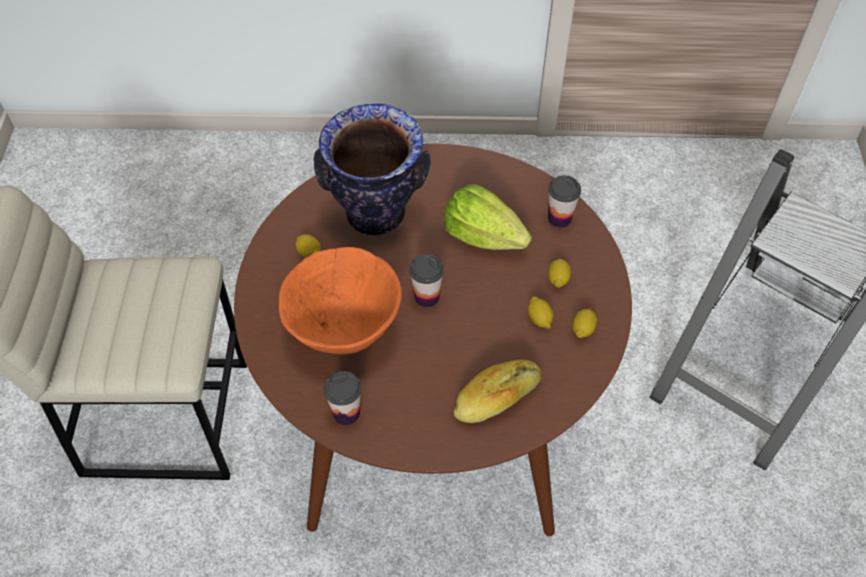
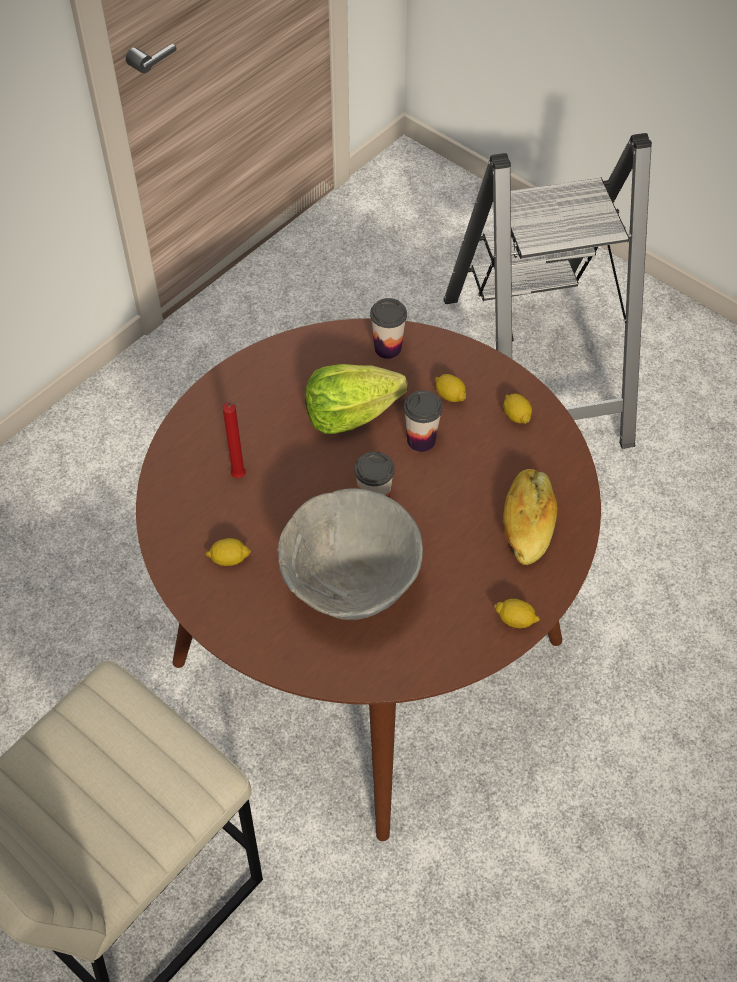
camera: 50 degrees left, 0 degrees up
orange bowl [279,247,402,355] -> grey bowl [277,488,423,620]
vase [314,104,431,235] -> red candle [222,402,246,478]
cup [324,371,362,425] -> cup moved to [404,390,443,452]
lemon [528,296,553,329] -> lemon moved to [494,599,540,628]

